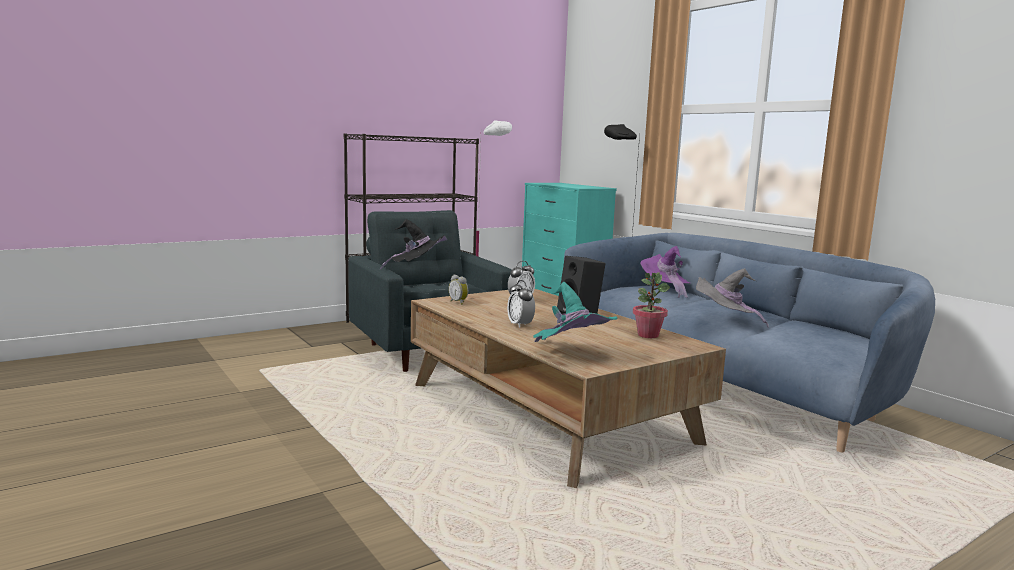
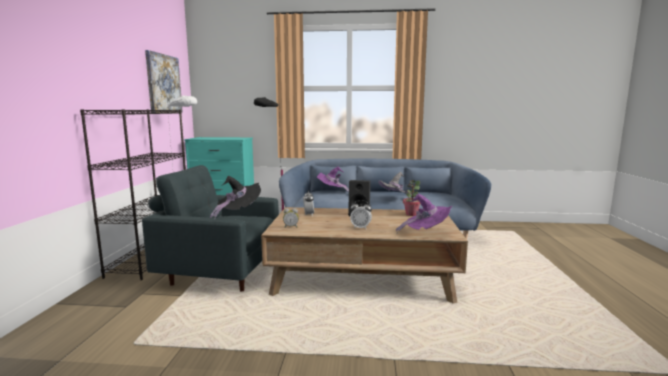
camera: 50 degrees left, 0 degrees up
turquoise hat [533,282,617,342] -> purple hat [396,194,452,233]
none -> picture [145,50,183,113]

